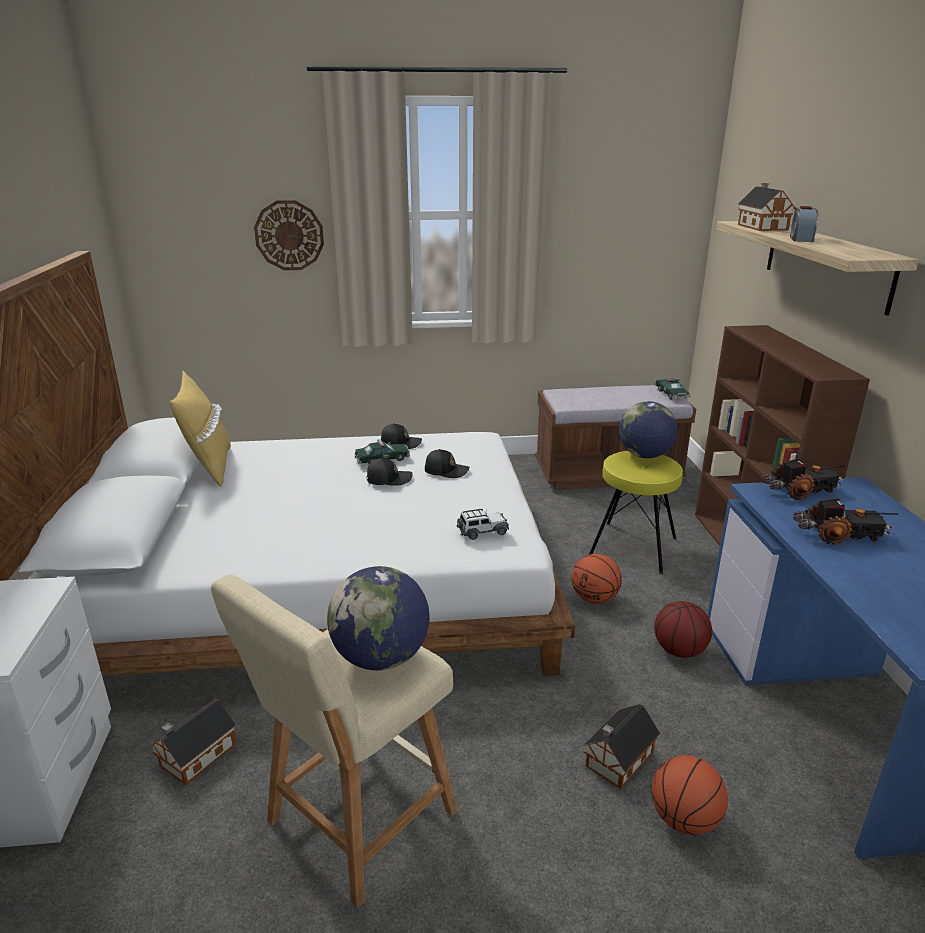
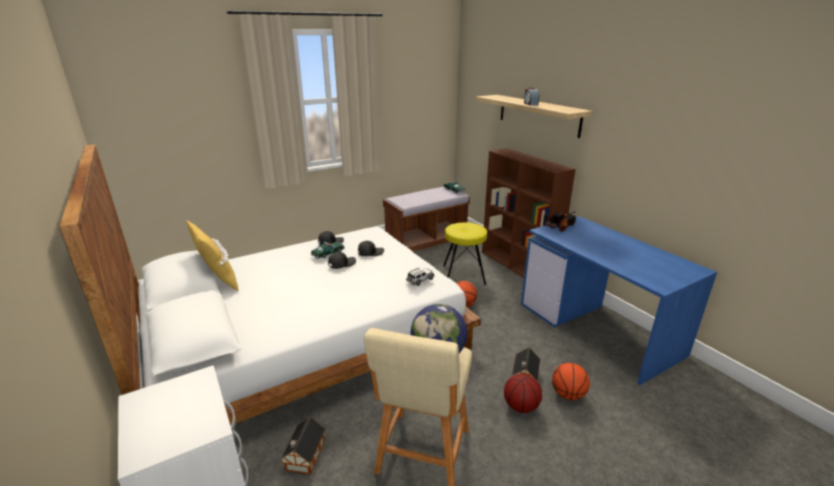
camera: 25 degrees left, 0 degrees up
wall clock [254,200,324,270] -> none
globe [619,401,677,458] -> none
basketball [654,601,712,658] -> basketball moved to [504,373,542,413]
toy house [738,183,795,231] -> none
toy truck [793,498,898,545] -> none

